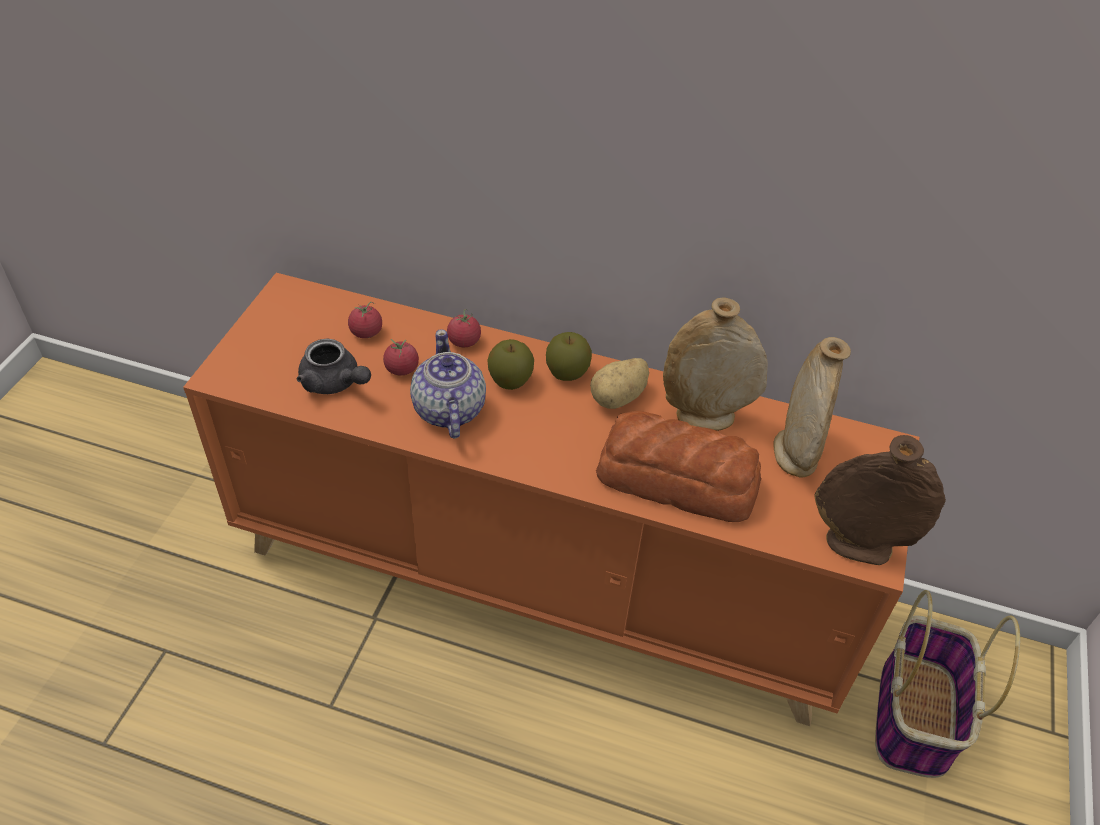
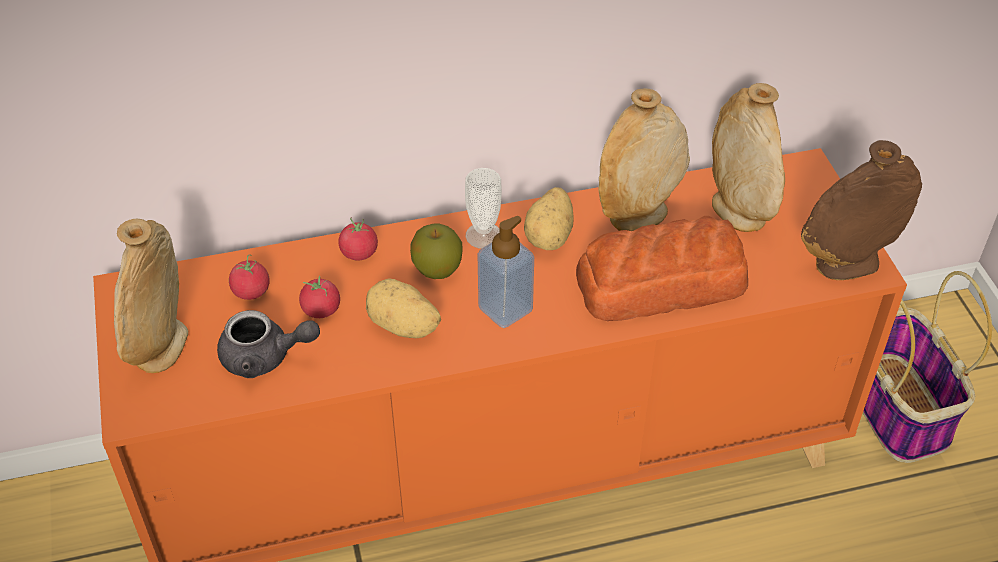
camera: 30 degrees left, 0 degrees up
teapot [410,329,486,439] -> potato [366,278,441,338]
apple [546,332,592,381] -> cup [465,168,502,249]
none -> beige vase [114,219,188,373]
none -> soap dispenser [478,216,534,328]

